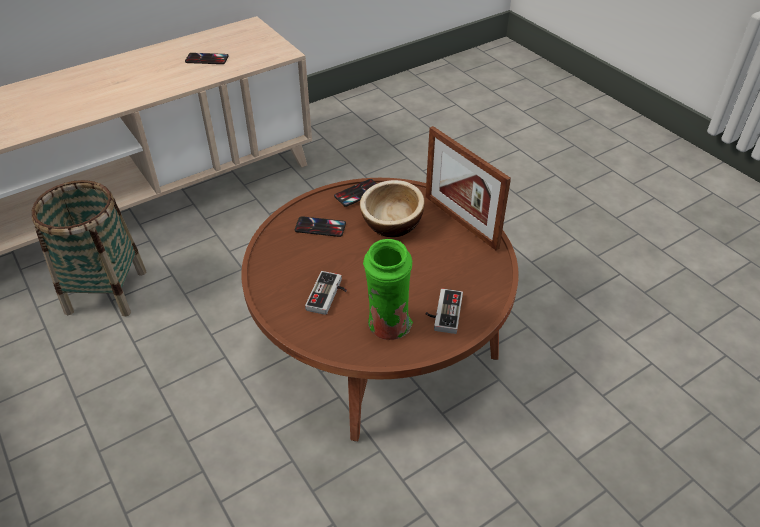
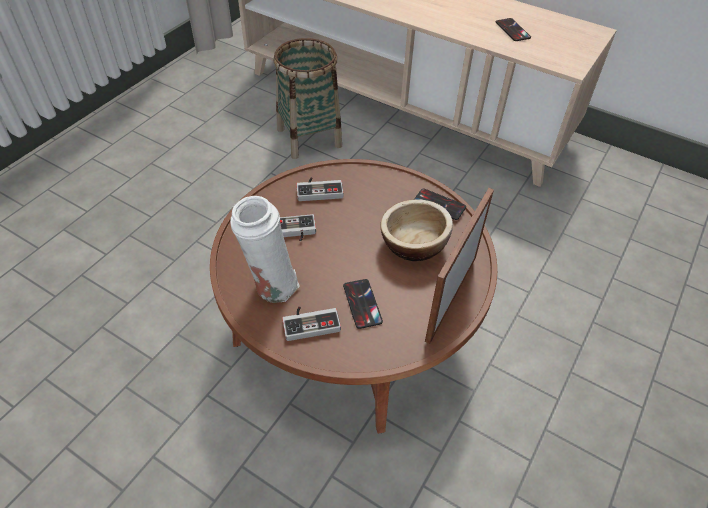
camera: 65 degrees right, 5 degrees up
phone [295,216,346,237] -> phone moved to [343,279,383,329]
green vase [363,239,413,340] -> white vase [230,196,300,303]
none -> game controller [296,177,344,201]

